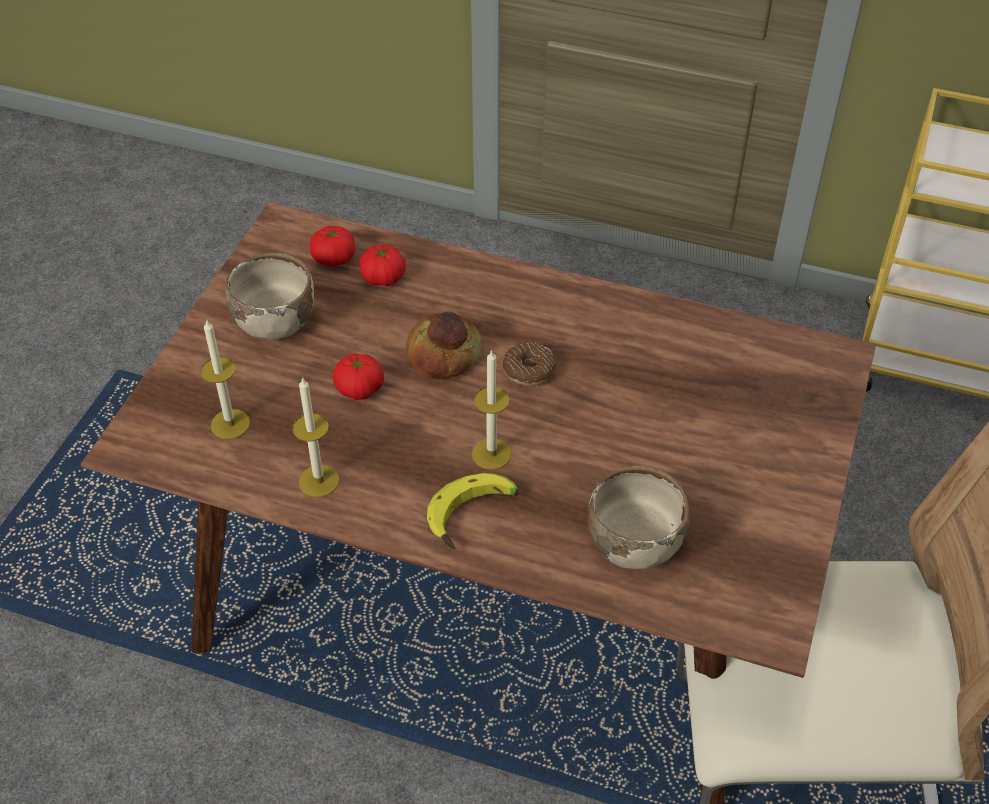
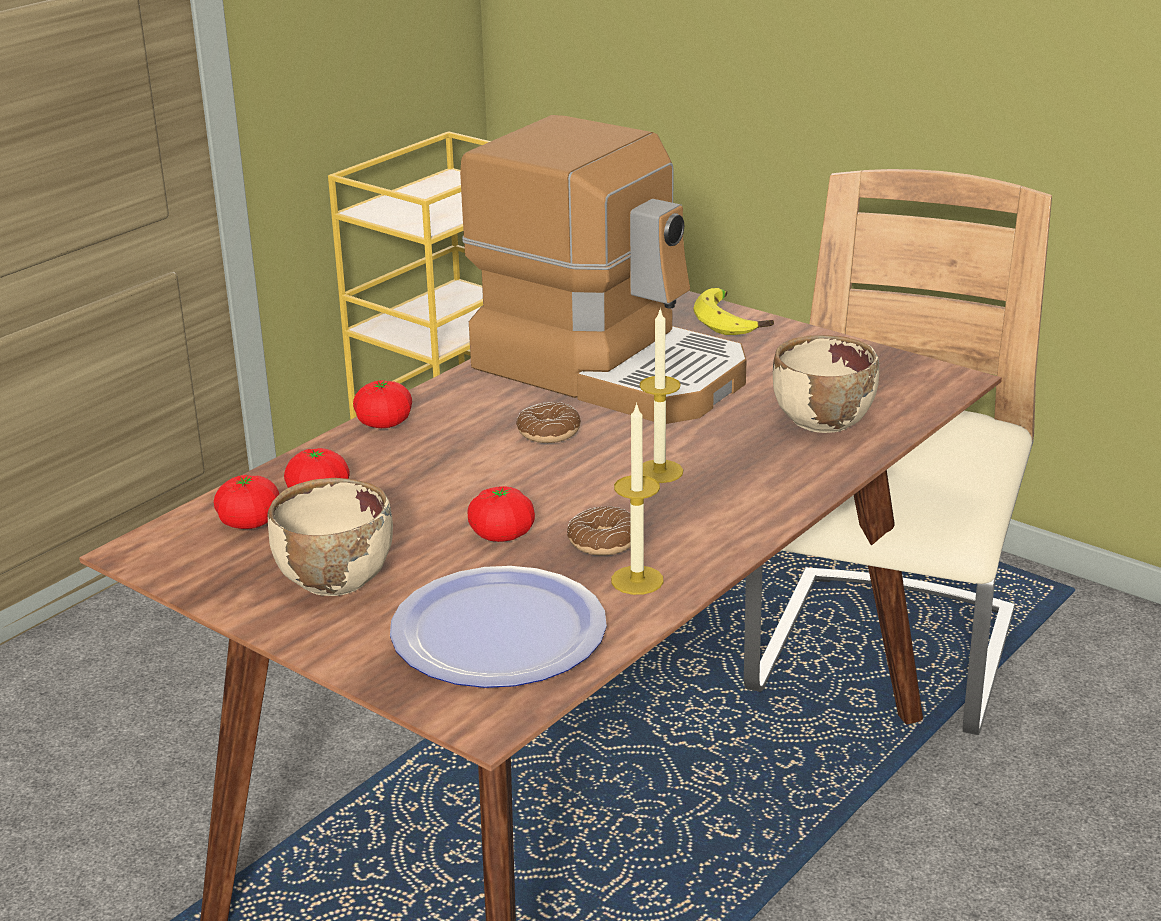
camera: 70 degrees left, 20 degrees down
candle [200,319,250,439] -> plate [390,566,607,688]
bread [406,312,482,380] -> none
banana [427,473,519,549] -> banana moved to [693,288,774,335]
none -> tomato [353,380,412,428]
none -> coffee machine [460,115,747,424]
none -> donut [567,506,631,556]

